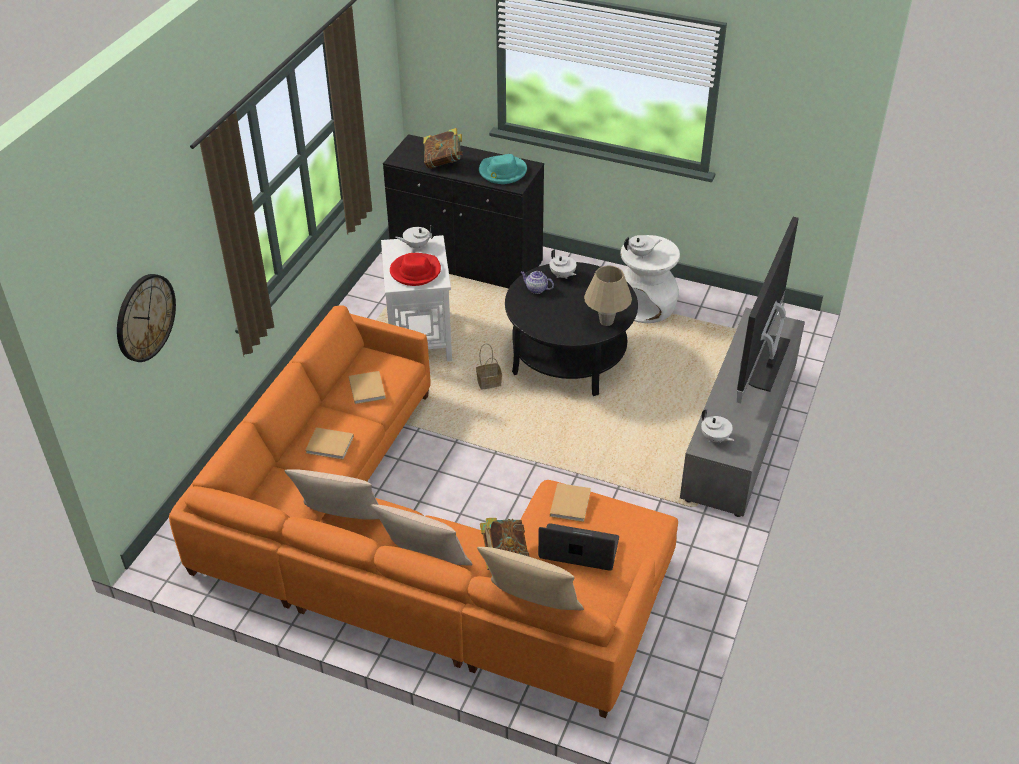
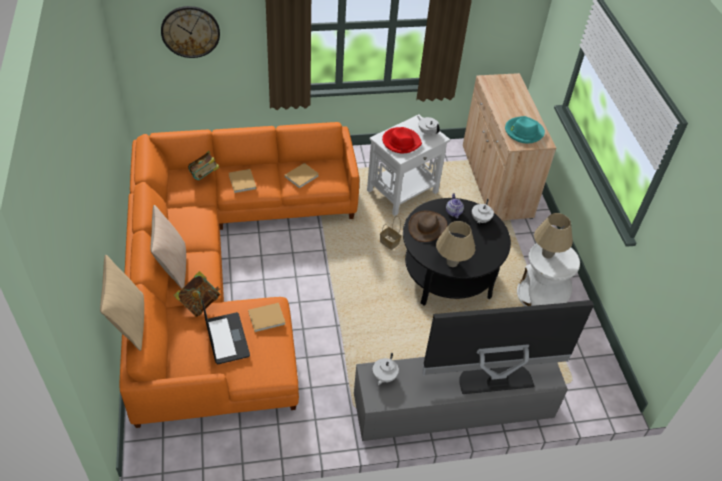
camera: 55 degrees right, 5 degrees up
beige pillow [284,469,379,519] -> none
black cabinet [383,134,544,289] -> beige cabinet [463,73,556,220]
book [423,128,462,168] -> book moved to [188,151,220,180]
white teapot [624,235,661,258] -> beige table lamp [534,213,573,259]
none -> brown hat [408,211,447,242]

